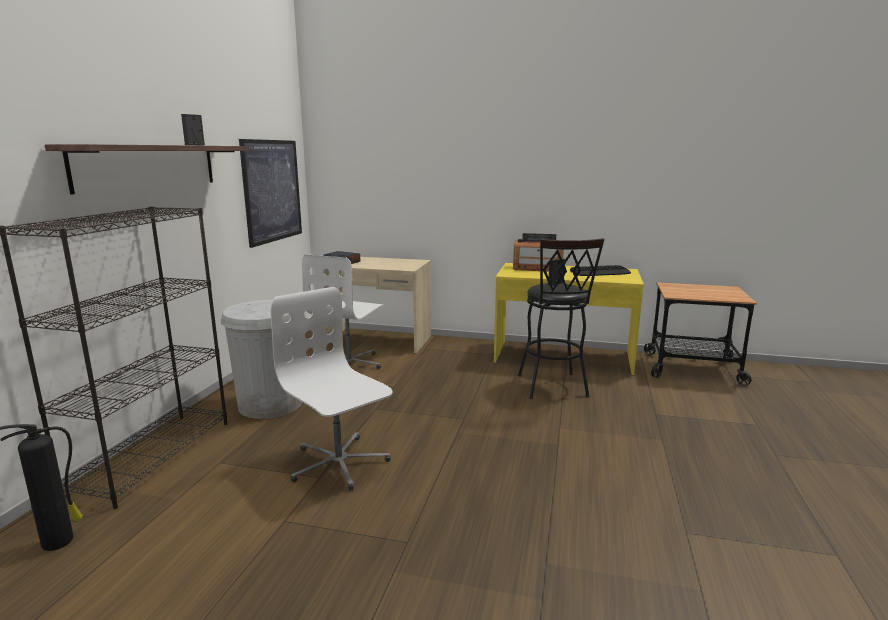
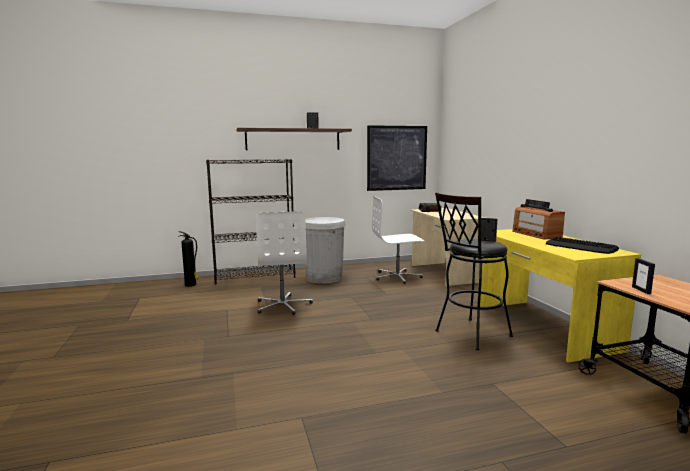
camera: 60 degrees right, 5 degrees down
white office chair [271,287,393,490] -> white office chair turned 150 degrees clockwise [256,211,313,315]
none -> picture frame [632,258,655,294]

